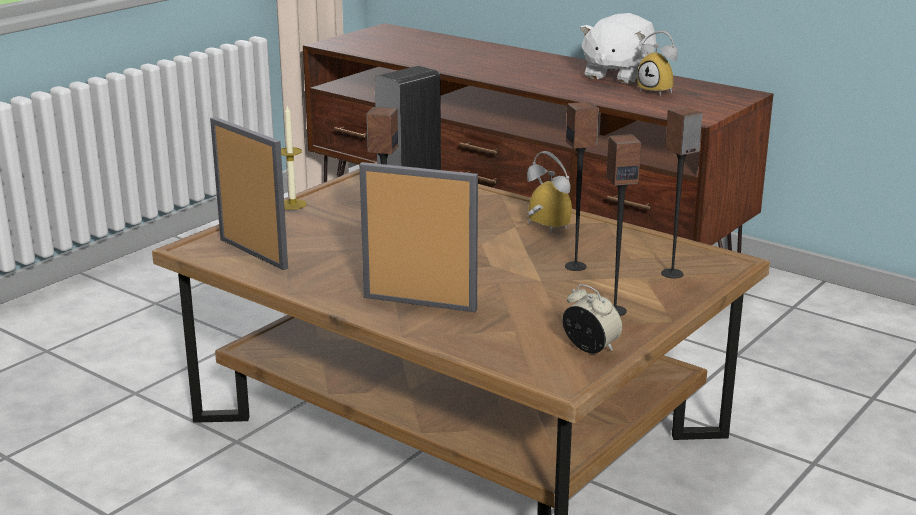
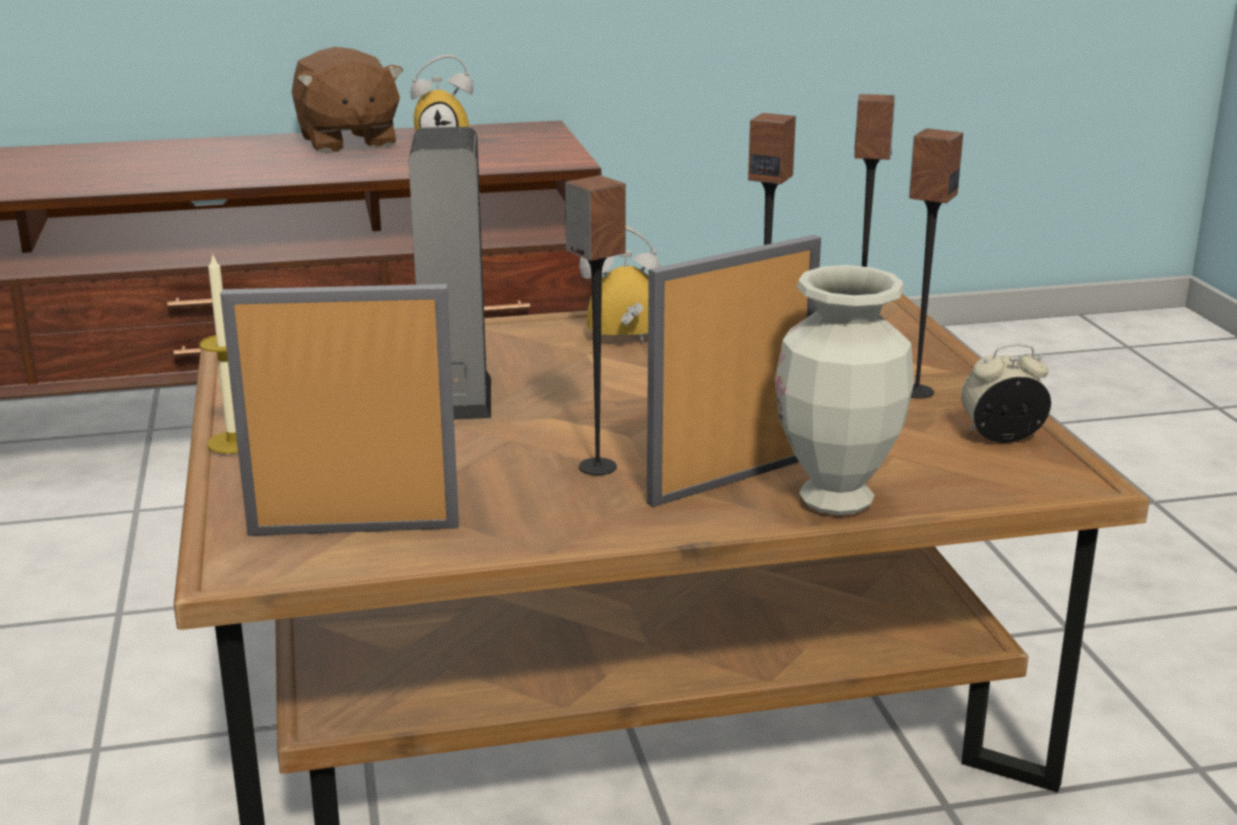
camera: 50 degrees left, 0 degrees up
white plush toy [579,13,656,84] -> brown plush toy [292,47,403,153]
none -> vase [775,265,914,515]

